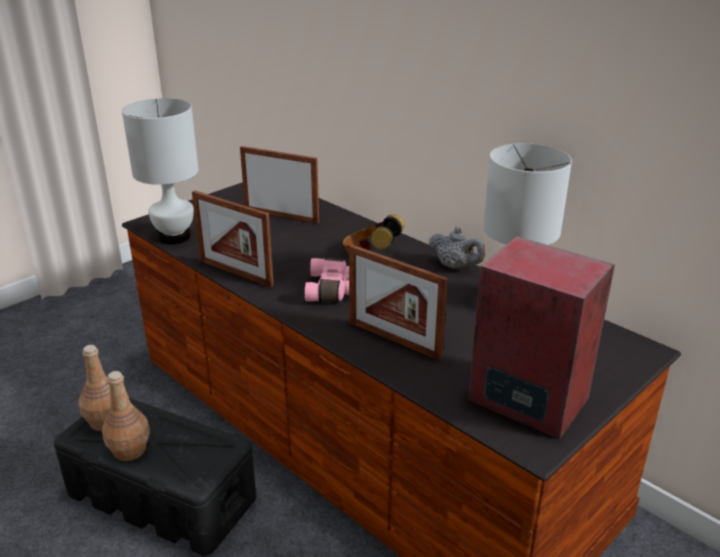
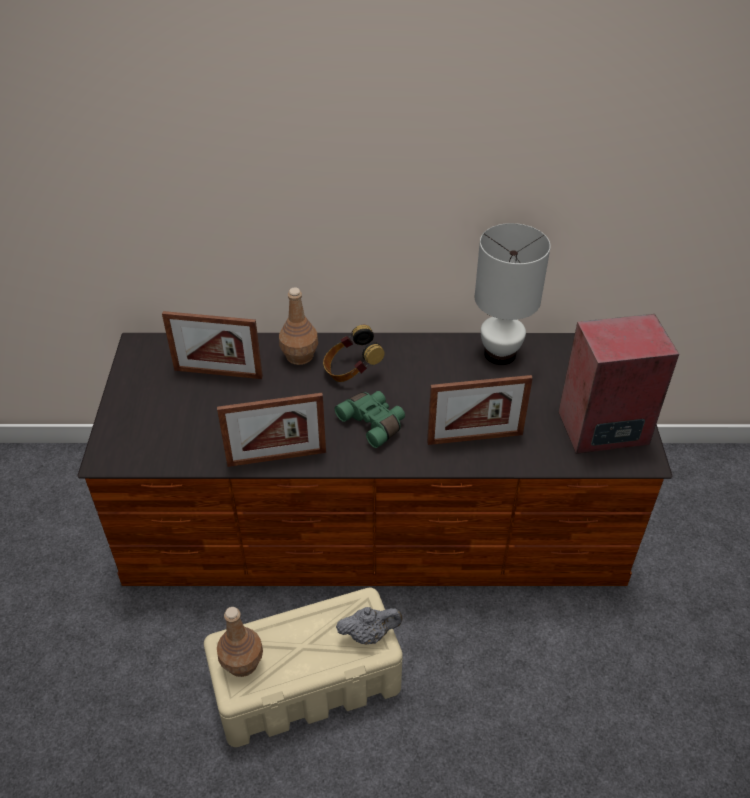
camera: 45 degrees left, 15 degrees up
black storage box [54,398,256,555] -> beige storage box [204,588,403,747]
brown bottle [102,371,150,461] -> brown bottle moved to [279,287,318,365]
white table lamp [122,98,199,244] -> none
picture frame [240,146,319,224] -> picture frame turned 150 degrees counterclockwise [162,311,263,379]
pink binoculars [305,258,349,302] -> green binoculars [335,391,405,448]
grey teapot [429,227,485,269] -> grey teapot moved to [336,607,402,644]

